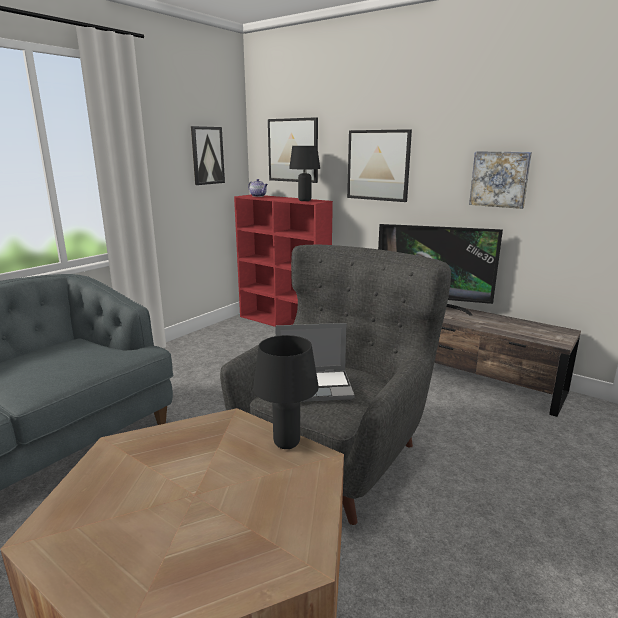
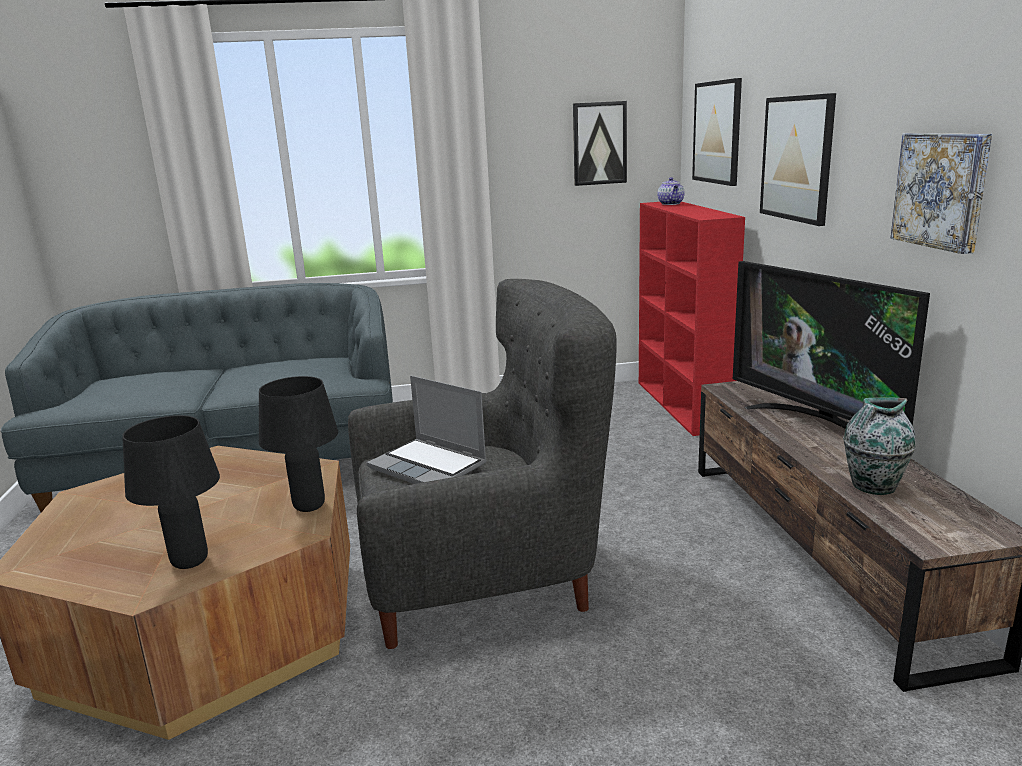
camera: 45 degrees right, 0 degrees up
black table lamp [289,146,320,201] -> black table lamp moved to [122,415,220,569]
none -> vase [843,397,916,495]

